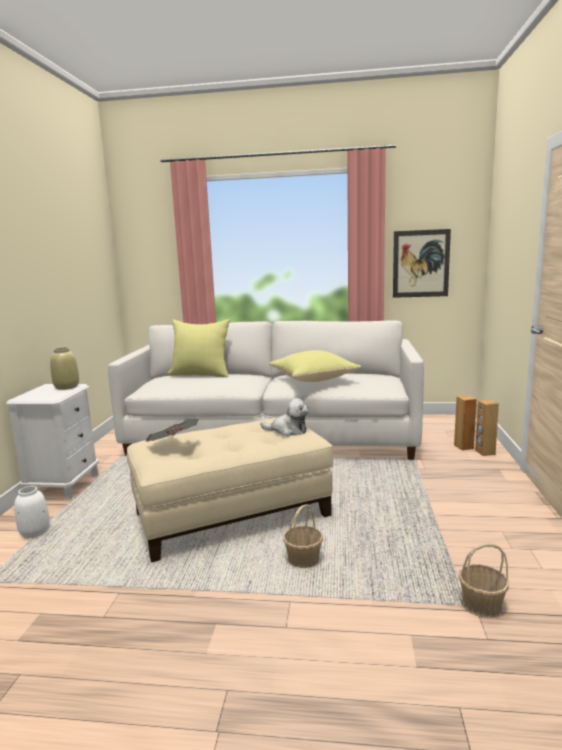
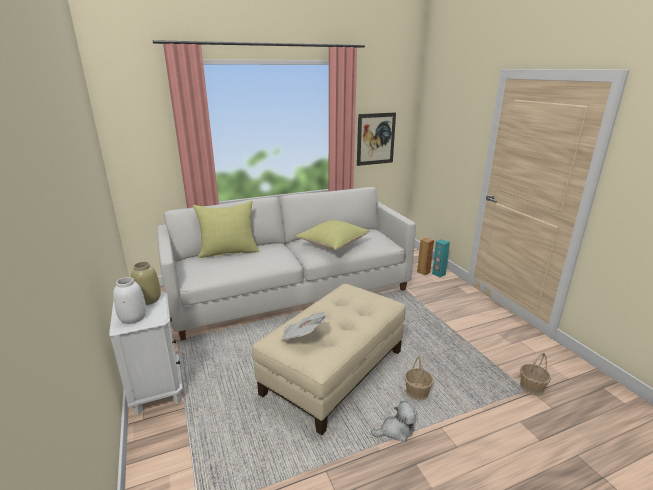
camera: 30 degrees left, 10 degrees up
white vase [14,486,50,538] -> white vase moved to [113,277,146,324]
plush toy [260,398,309,436] -> plush toy moved to [371,401,418,442]
brown speaker [475,399,499,456] -> turquoise speaker [432,239,450,277]

